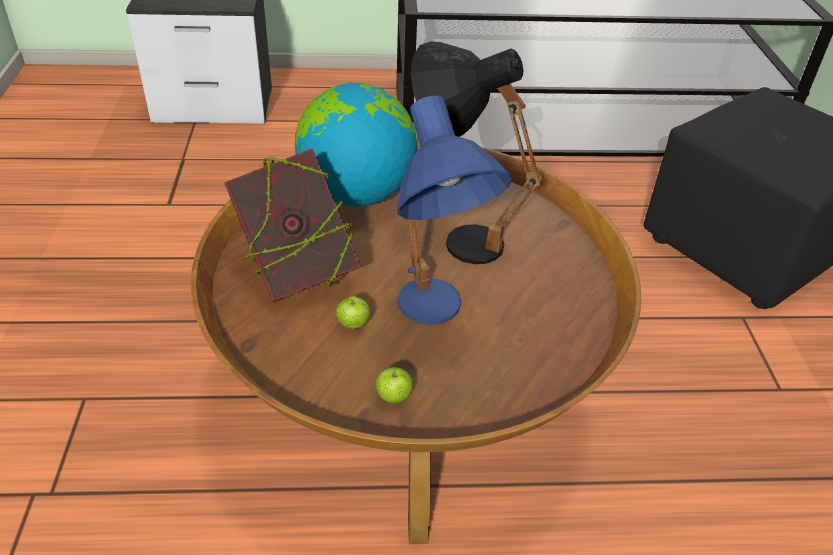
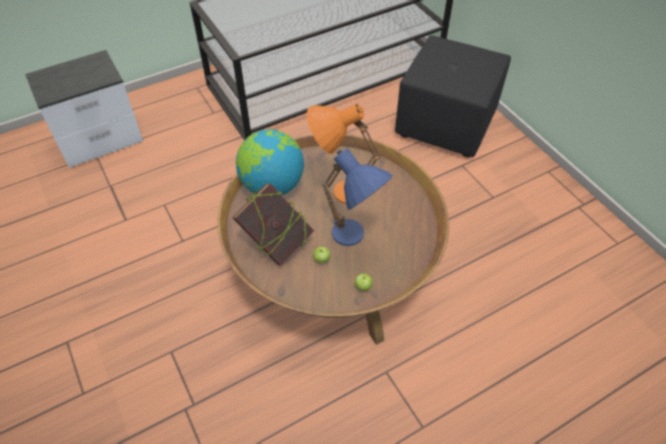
camera: 25 degrees left, 10 degrees up
black table lamp [410,41,543,264] -> orange table lamp [307,104,381,204]

